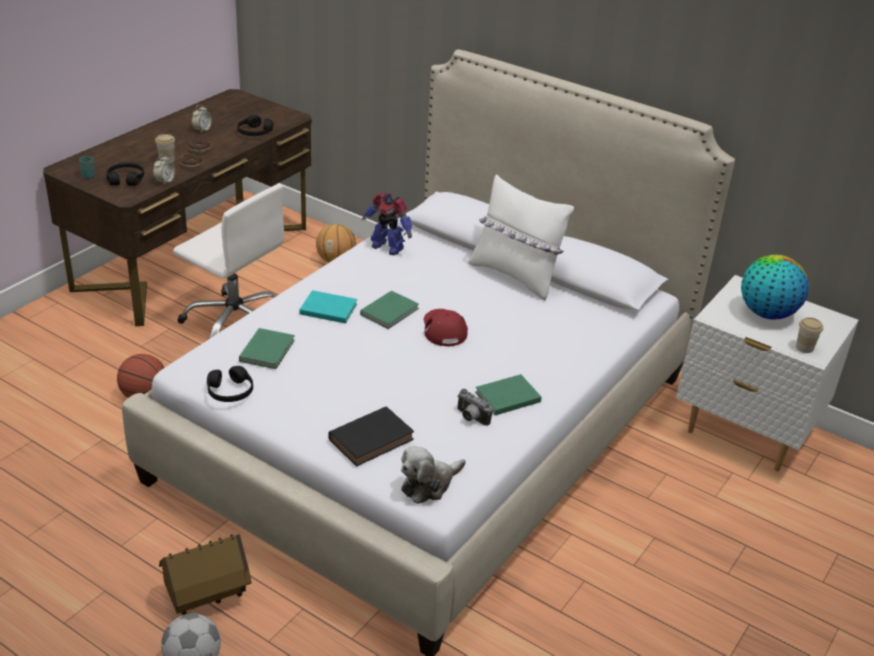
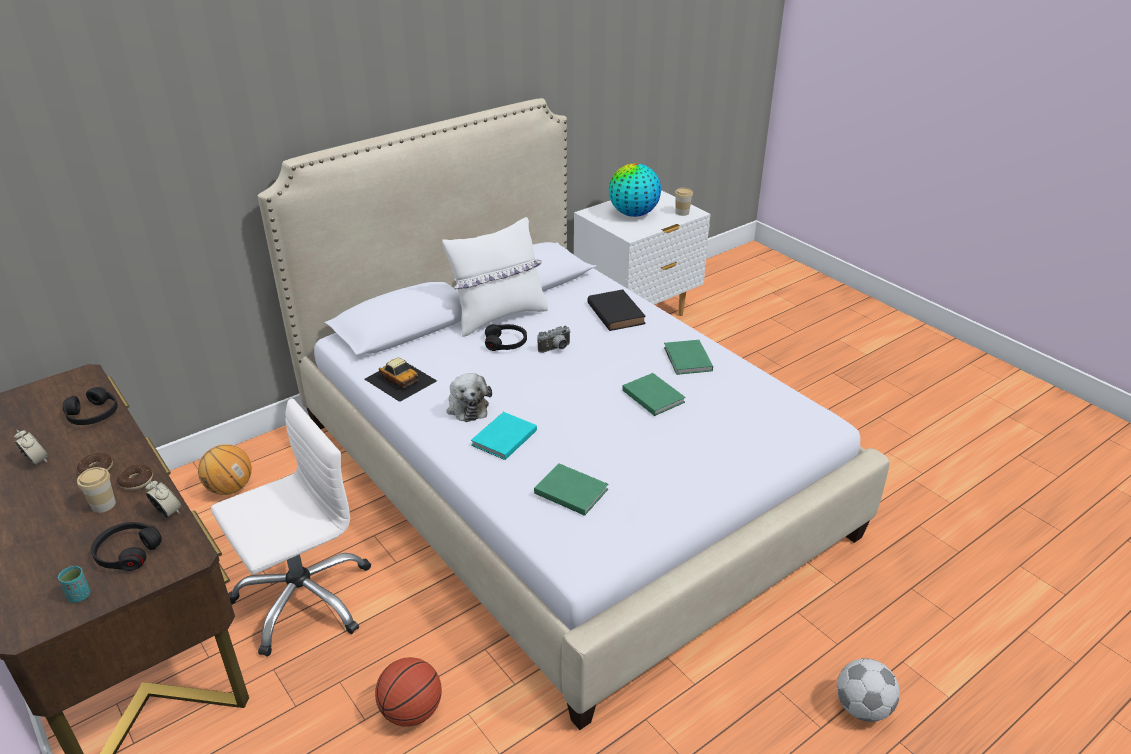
camera: 70 degrees left, 0 degrees up
toy house [159,534,252,615] -> none
black headphones [207,366,253,402] -> black headphones moved to [485,324,527,351]
black book [328,406,414,466] -> black book moved to [587,290,646,331]
green book [360,290,419,329] -> green book moved to [622,373,686,416]
toy robot [362,192,412,255] -> toy car [364,358,437,402]
plush toy [401,446,465,504] -> plush toy moved to [447,373,492,422]
red cap [424,309,468,346] -> none
camera [457,389,493,426] -> camera moved to [537,326,571,353]

